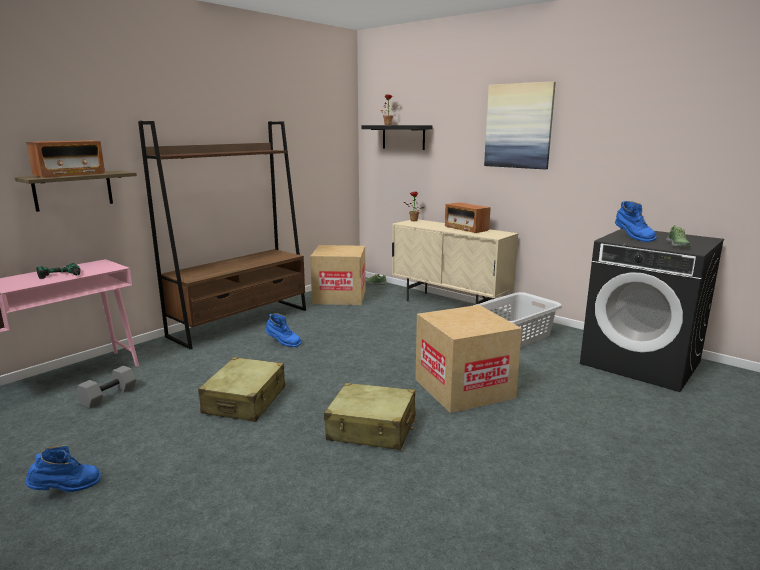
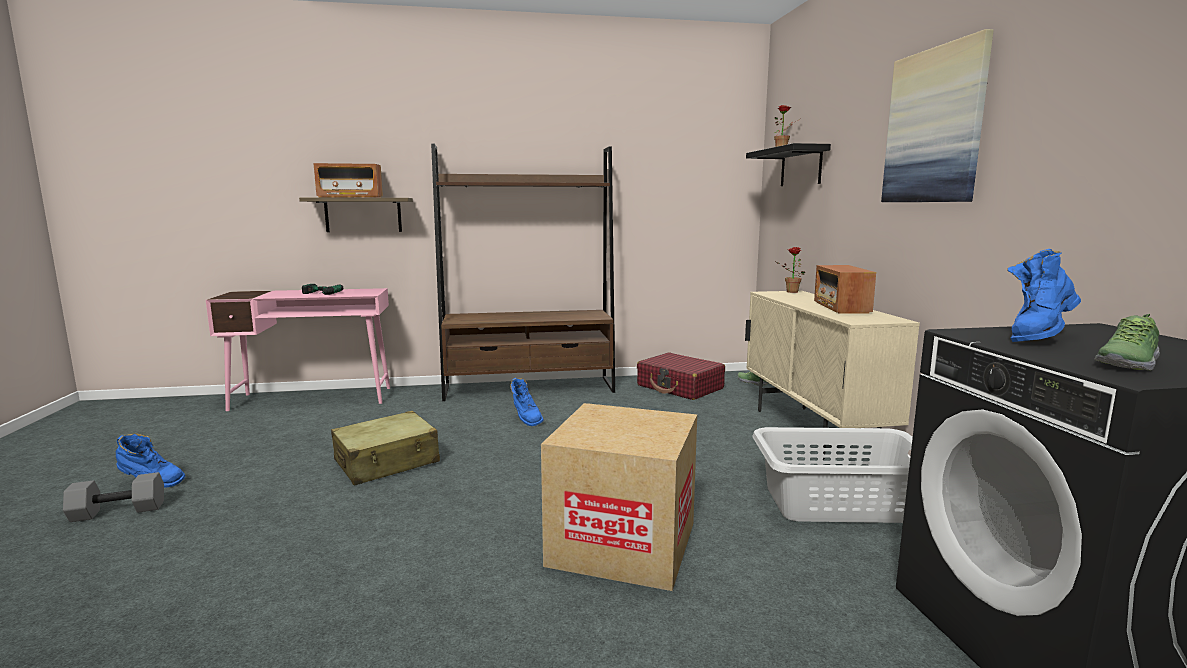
camera: 40 degrees right, 5 degrees down
grey dumbbell [76,366,136,409] -> grey dumbbell moved to [63,472,164,522]
cardboard box [310,245,366,305] -> red suitcase [637,352,725,400]
beige suitcase [324,383,416,450] -> none
blue boot [615,200,657,242] -> blue boot turned 45 degrees clockwise [1007,249,1081,342]

